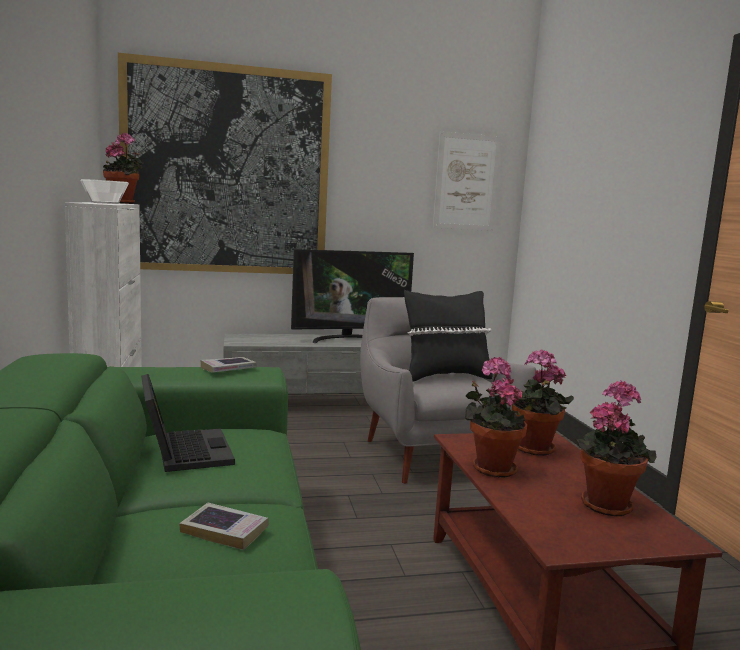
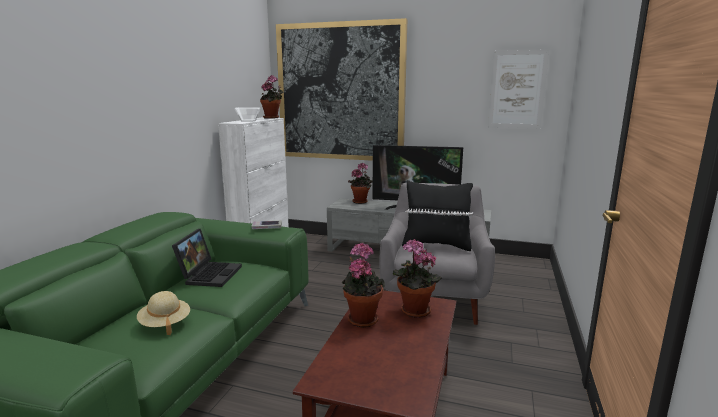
camera: 30 degrees right, 5 degrees up
book [179,503,269,550] -> beige hat [137,291,190,335]
potted plant [575,380,657,516] -> potted plant moved to [348,163,373,204]

